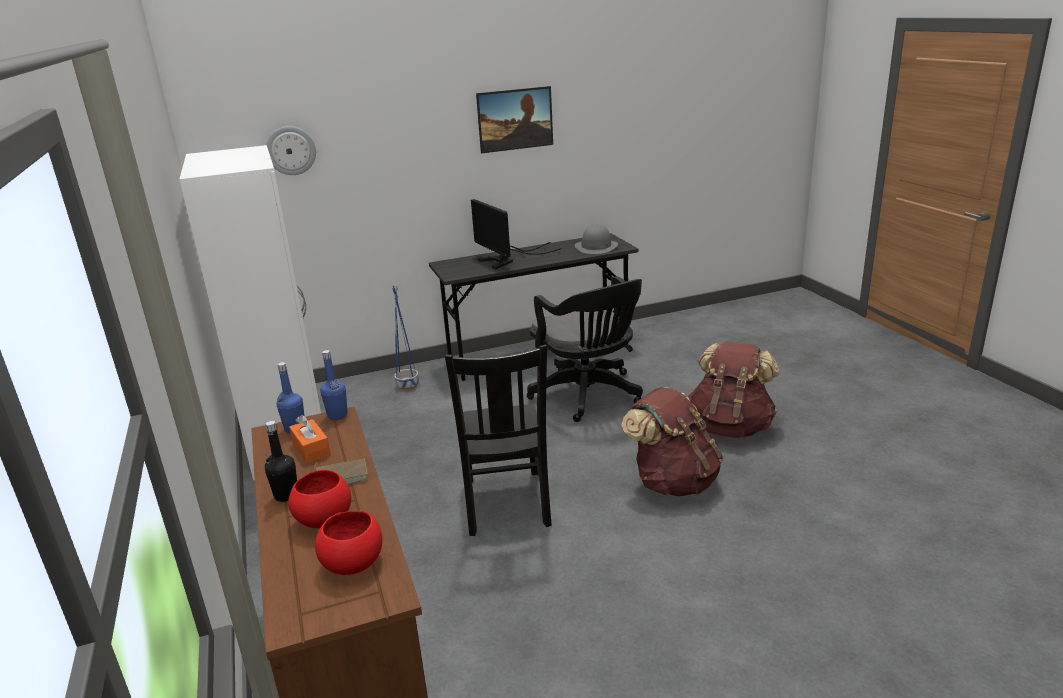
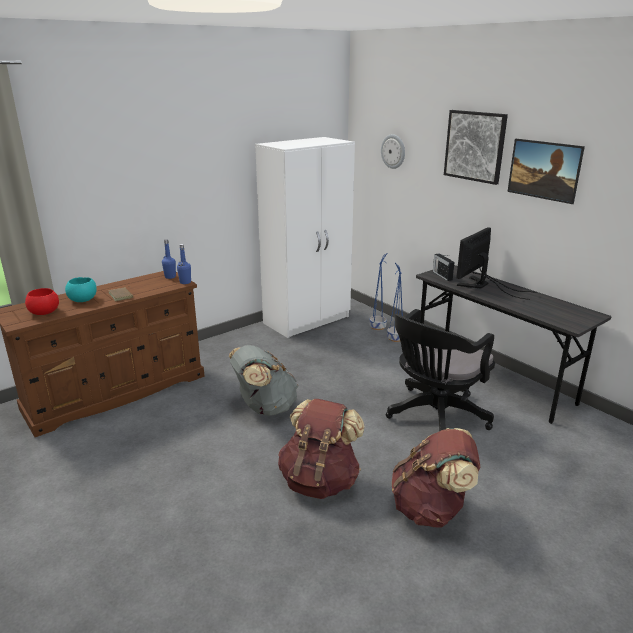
camera: 70 degrees right, 0 degrees up
black bottle [265,421,297,502] -> none
red bowl [288,470,351,528] -> turquoise bowl [65,277,97,302]
orange tissue box [289,415,331,463] -> none
black chair [445,345,552,536] -> grey backpack [229,345,298,416]
grey hat [575,224,618,254] -> none
none -> blue planter [369,253,387,330]
none -> radio [433,253,455,281]
none -> picture [444,110,508,185]

